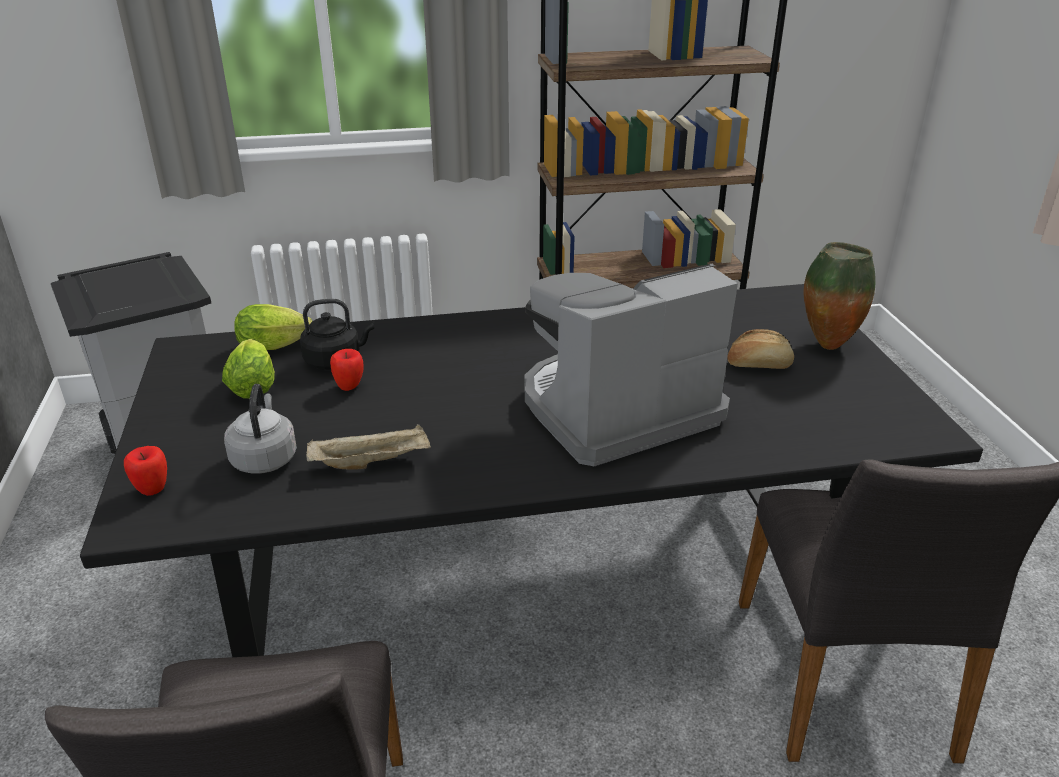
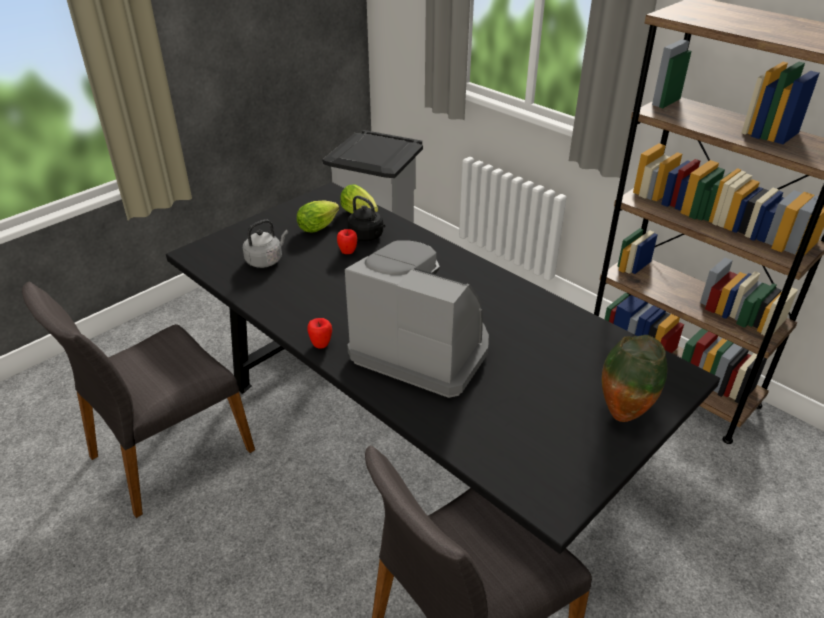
camera: 55 degrees right, 5 degrees up
apple [124,446,167,496] -> apple moved to [307,318,332,349]
beige tray [306,424,431,470] -> none
bread [727,329,794,369] -> none

